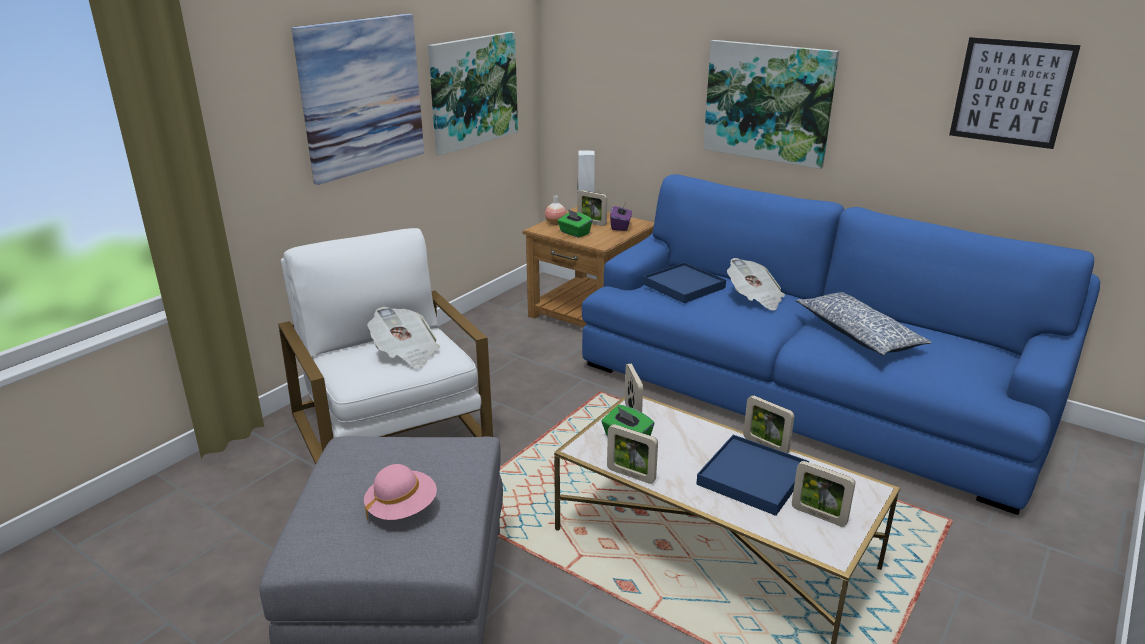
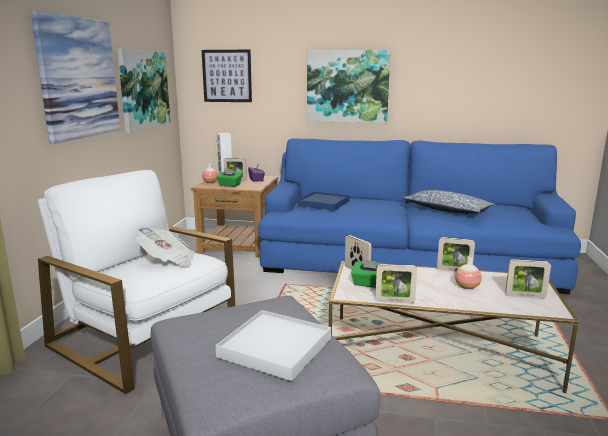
camera: 25 degrees left, 10 degrees down
pink hat [364,464,437,521] -> white tray [215,310,331,381]
blue tray [696,435,809,516] -> vase [455,256,482,289]
newspaper [727,258,785,311] -> none
picture [949,37,1081,149] -> picture moved to [202,50,252,102]

